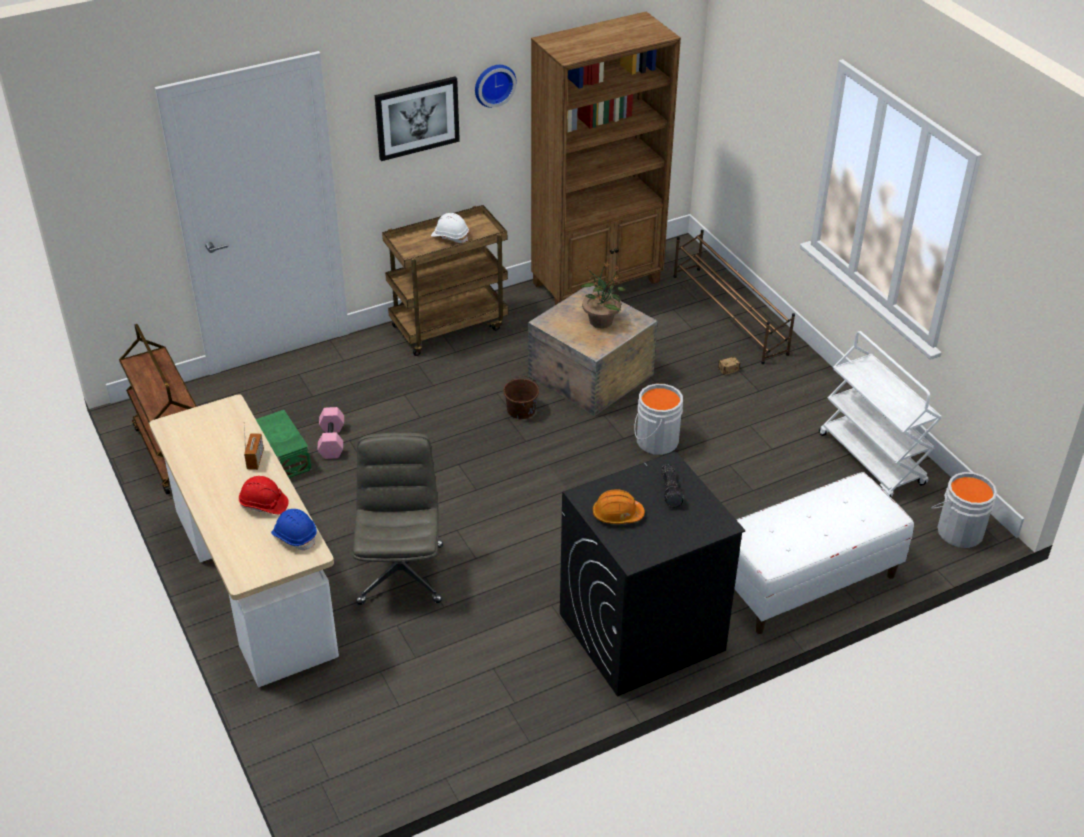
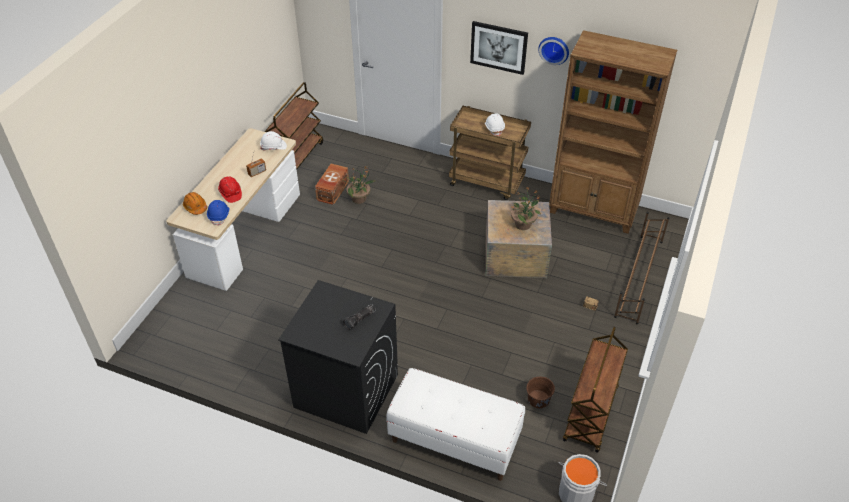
camera: 50 degrees right, 5 degrees up
green storage box [256,410,312,478] -> brown storage box [315,164,349,205]
pink dumbbell [317,407,344,459] -> potted plant [342,167,375,204]
grey office chair [353,433,443,605] -> none
brown bucket [504,376,539,419] -> brown bucket moved to [526,377,555,408]
orange hard hat [593,489,645,524] -> orange hard hat moved to [183,192,207,215]
grey bucket [634,384,683,455] -> none
white cart [819,331,942,497] -> brown cart [563,327,628,453]
none -> white hard hat [260,131,287,150]

